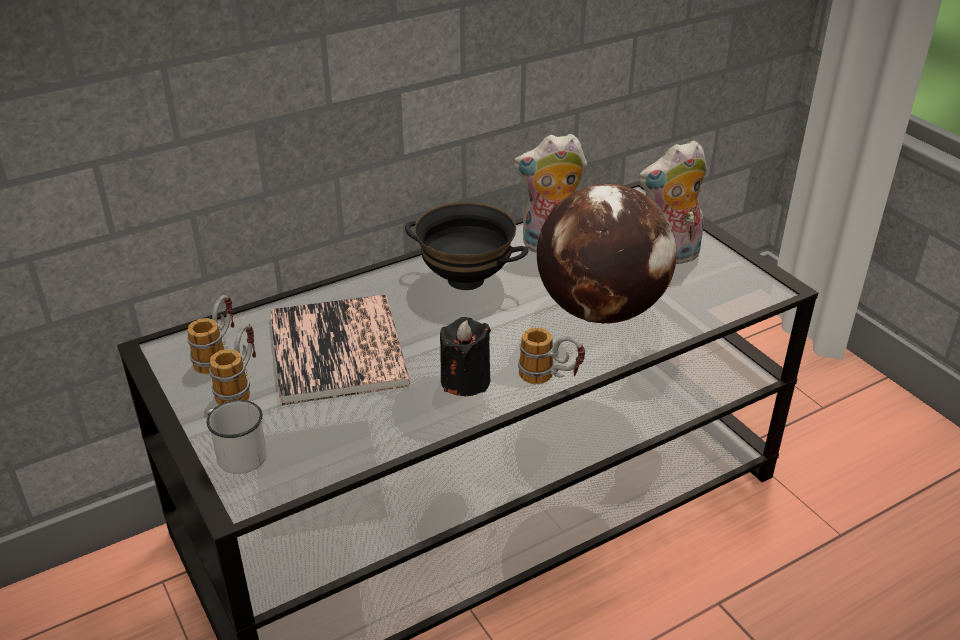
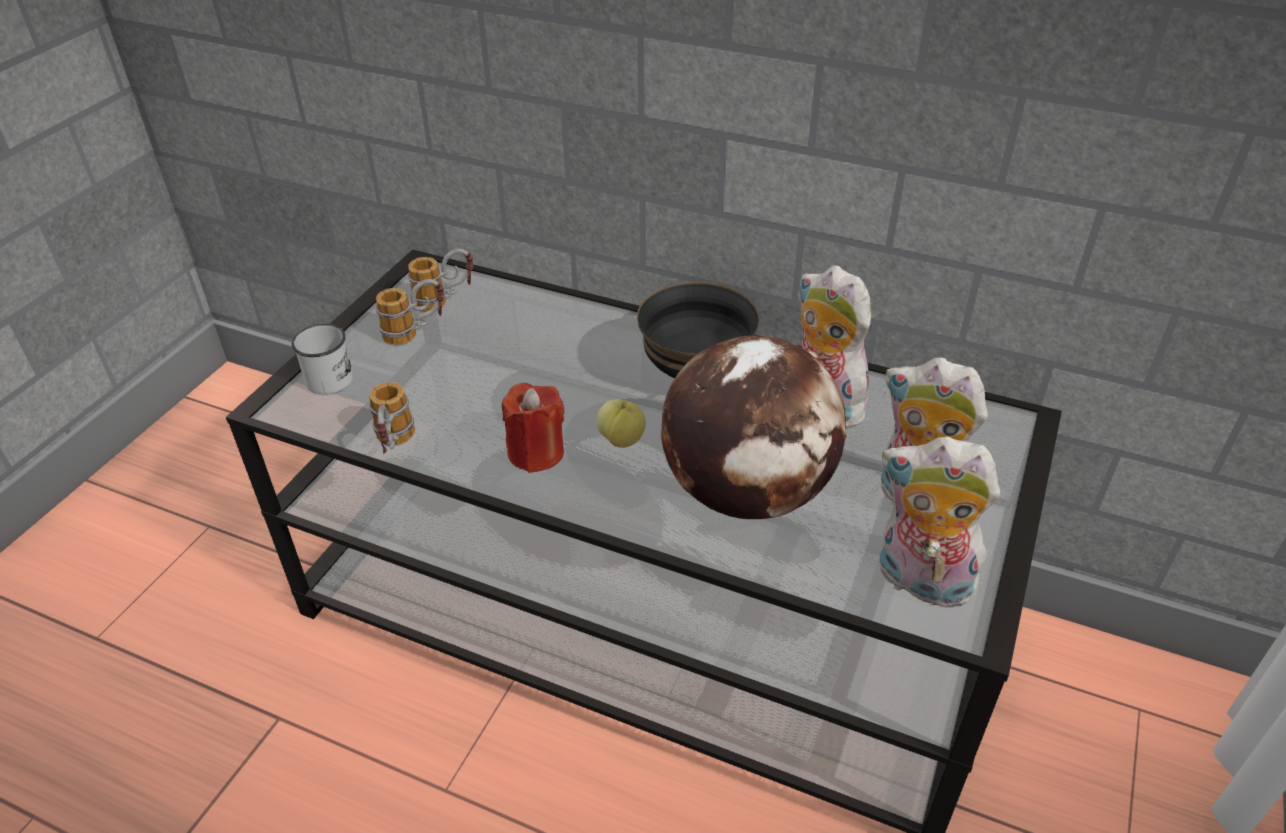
camera: 55 degrees right, 5 degrees up
book [270,295,410,406] -> none
black candle [440,317,491,396] -> red candle [502,383,565,473]
mug [518,328,585,384] -> mug moved to [369,382,415,453]
none -> apple [597,399,646,448]
none -> plush toy [879,437,1000,611]

